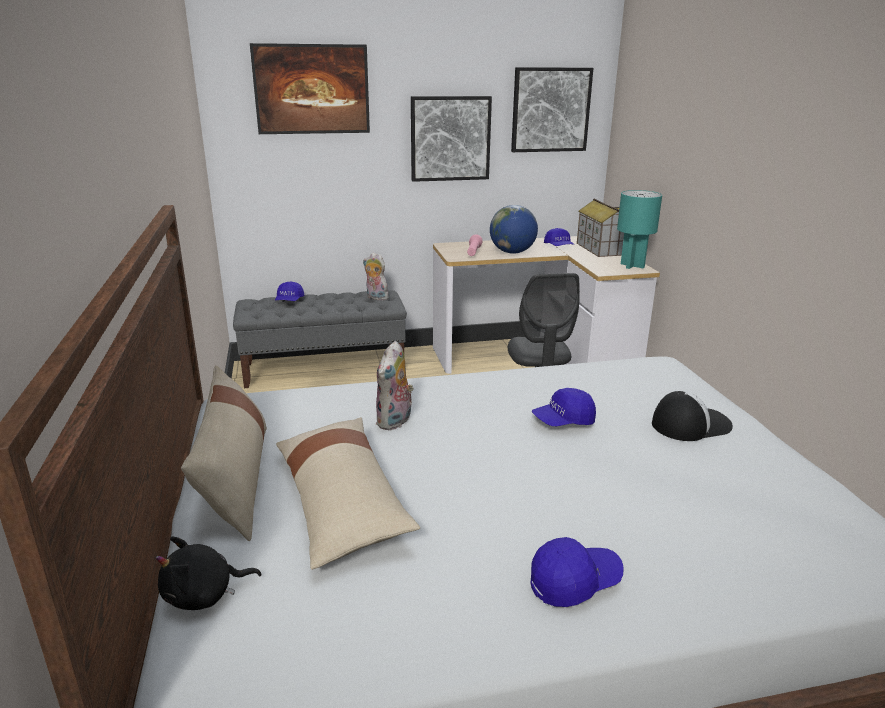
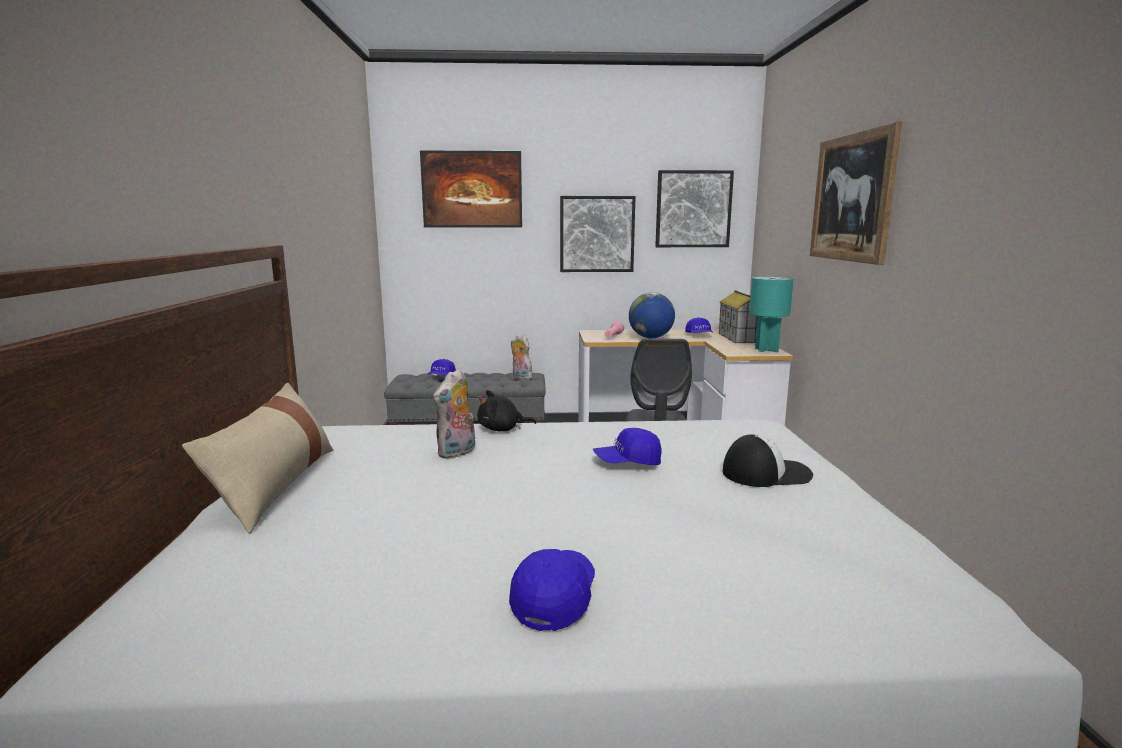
camera: 10 degrees right, 10 degrees down
black plush toy [156,536,262,610] -> black plush toy moved to [477,390,536,431]
beige pillow [276,417,420,570] -> none
blue cap [530,537,624,607] -> blue cap turned 60 degrees counterclockwise [509,549,595,631]
none -> picture [810,121,902,265]

